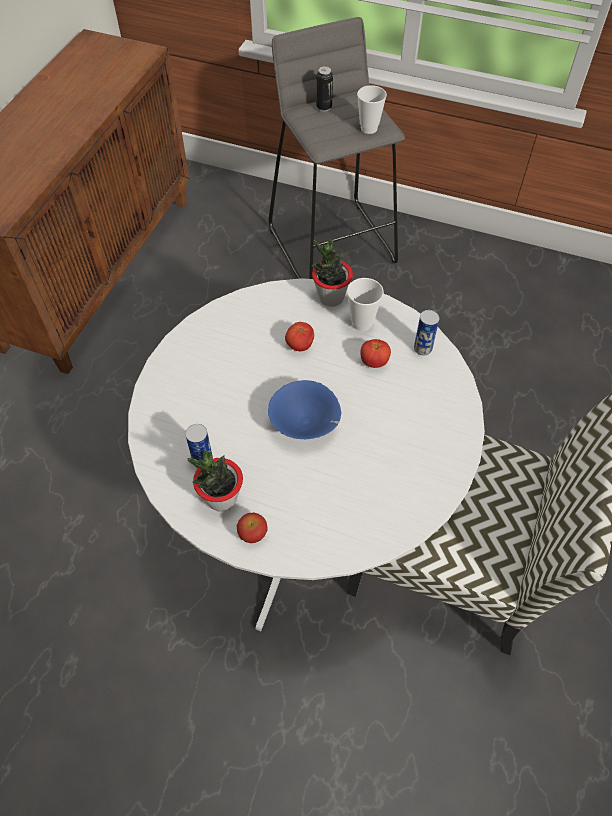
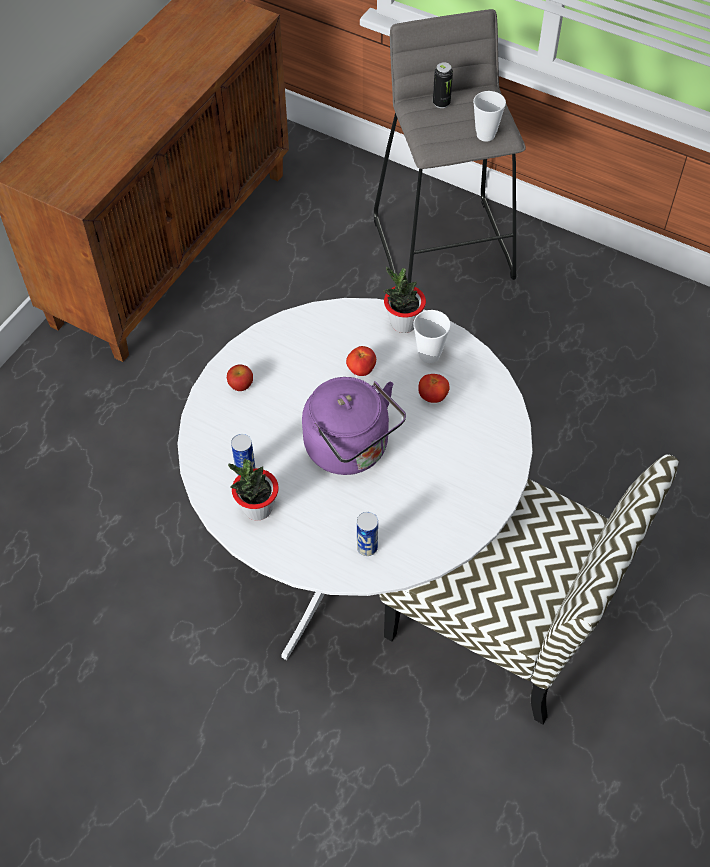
camera: 10 degrees right, 0 degrees up
apple [237,513,268,543] -> apple moved to [227,364,253,391]
blue bowl [268,380,341,439] -> purple kettle [302,377,406,475]
can [414,310,440,356] -> can moved to [357,512,378,556]

